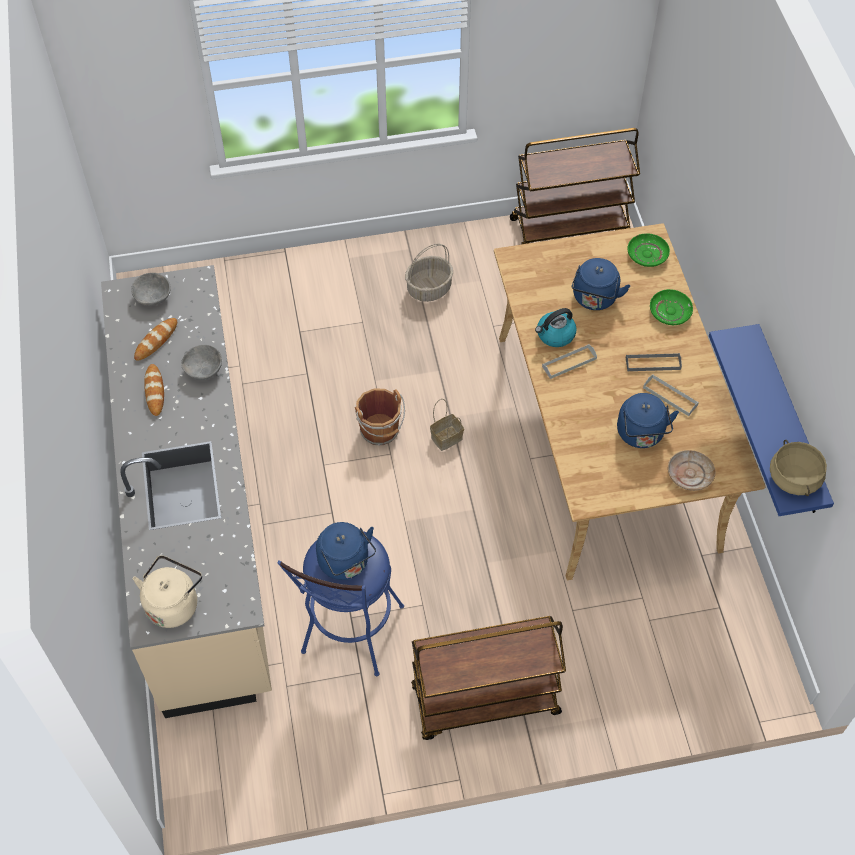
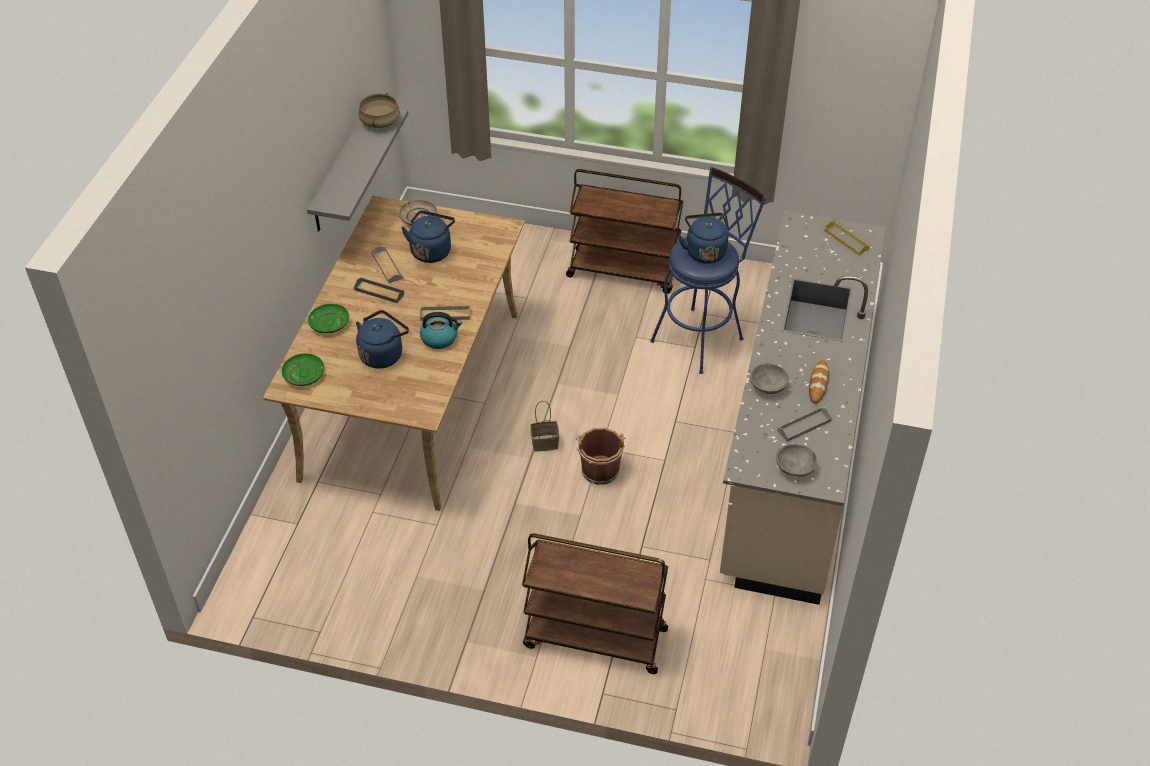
camera: 155 degrees left, 10 degrees down
beige kettle [133,555,202,628] -> yellow tray [824,221,870,255]
bread [134,318,177,361] -> grey tray [777,407,832,442]
basket [405,243,453,302] -> none
brown cart [510,128,640,245] -> brown cart moved to [522,533,668,674]
blue shelf [709,324,834,516] -> grey shelf [307,109,408,231]

